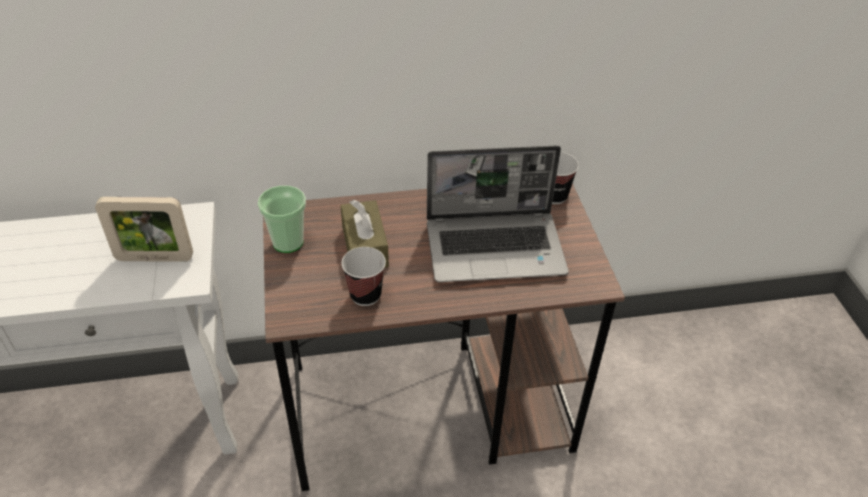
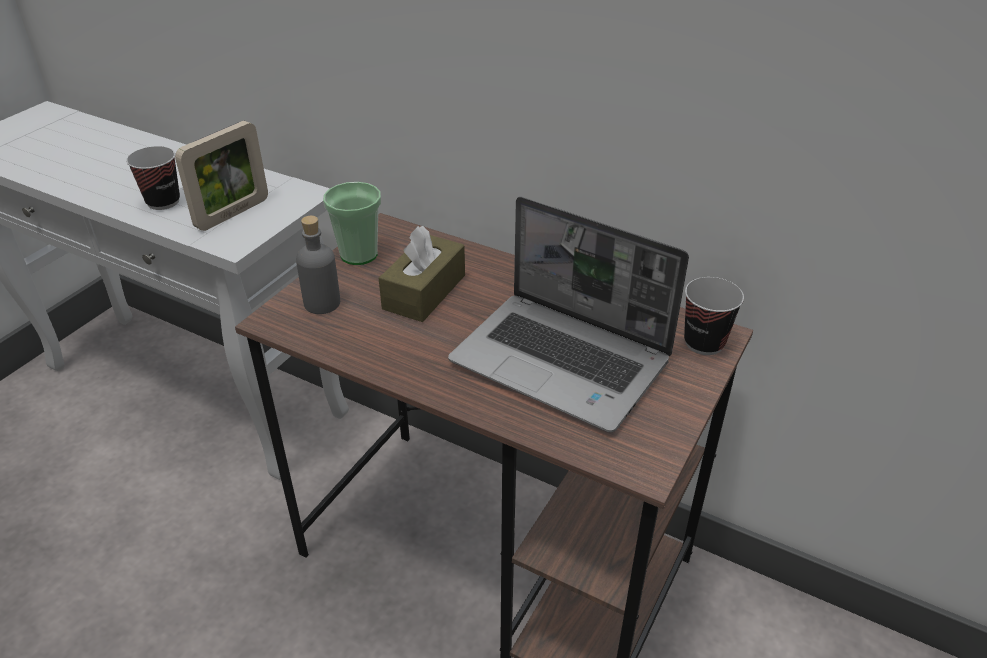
camera: 40 degrees right, 5 degrees down
picture frame [95,197,193,262] -> picture frame turned 90 degrees counterclockwise [175,121,268,231]
cup [341,247,386,306] -> cup moved to [126,146,180,210]
none -> grey bottle [296,216,340,314]

